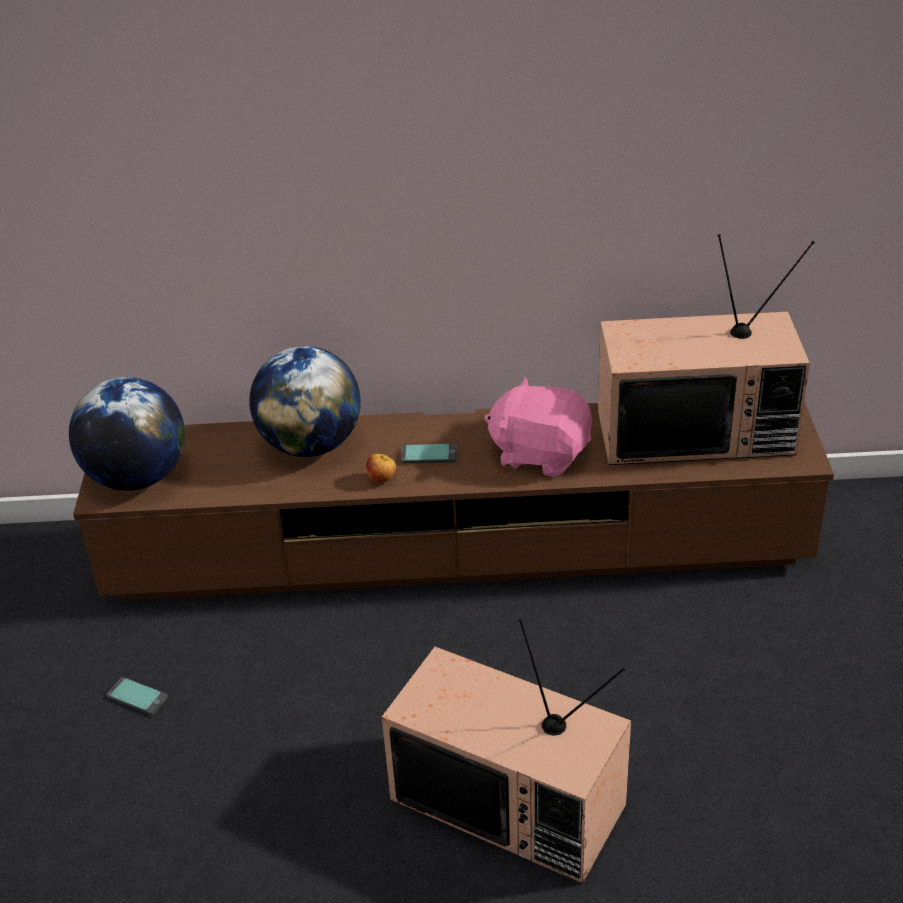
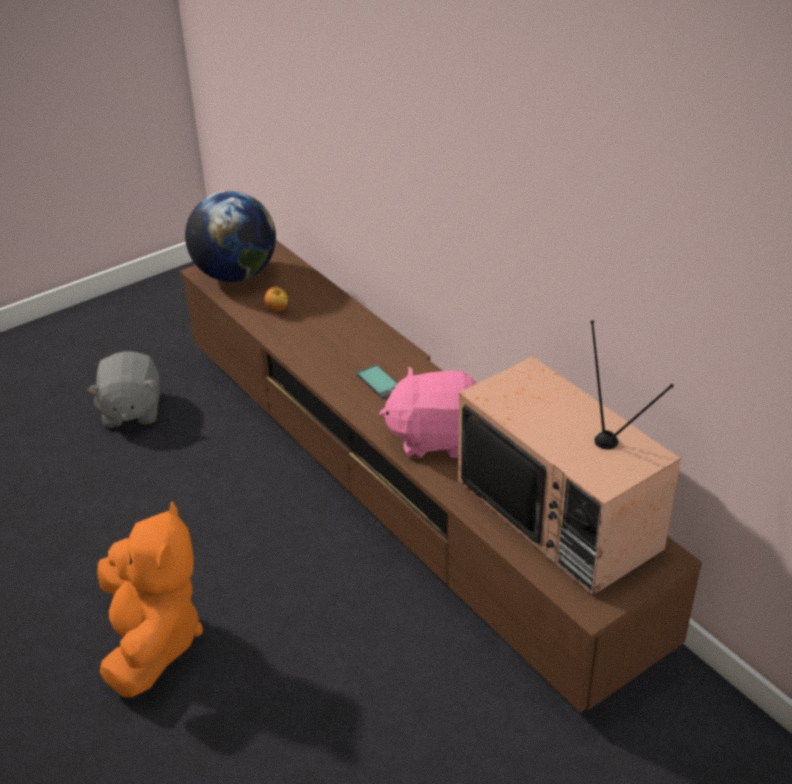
camera: 55 degrees right, 0 degrees up
phone [106,677,168,715] -> grey plush toy [87,351,160,428]
globe [249,346,361,457] -> none
apple [366,454,396,483] -> apple moved to [264,286,288,312]
television [382,618,631,883] -> orange plush toy [97,501,203,697]
pink plush toy [484,377,592,477] -> pink plush toy turned 75 degrees counterclockwise [379,366,477,458]

